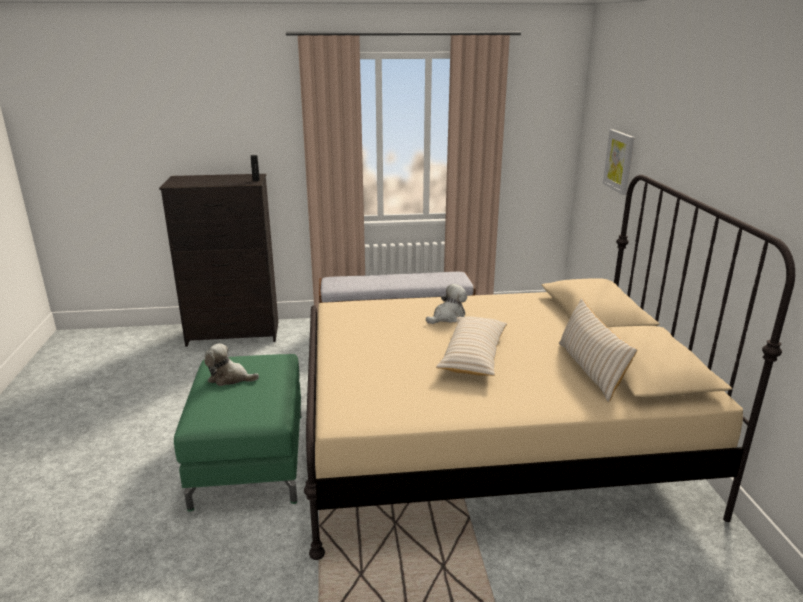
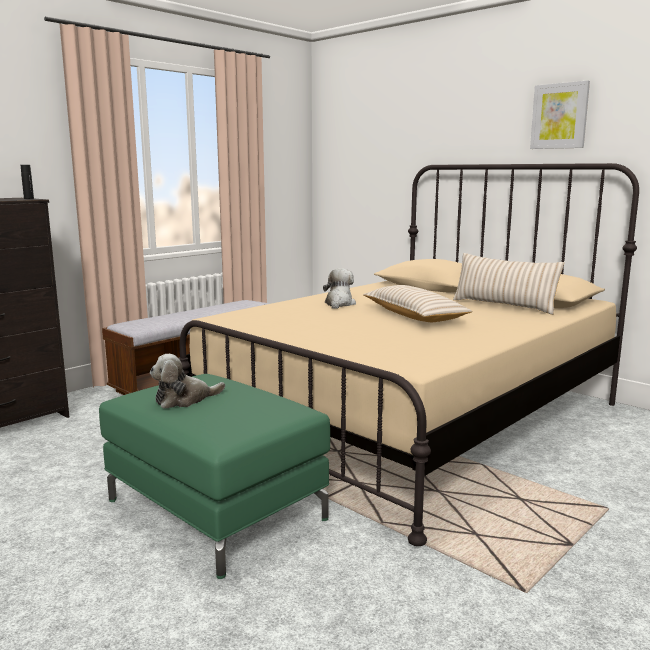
camera: 40 degrees left, 10 degrees down
picture [603,129,635,195] -> picture moved to [530,81,590,149]

